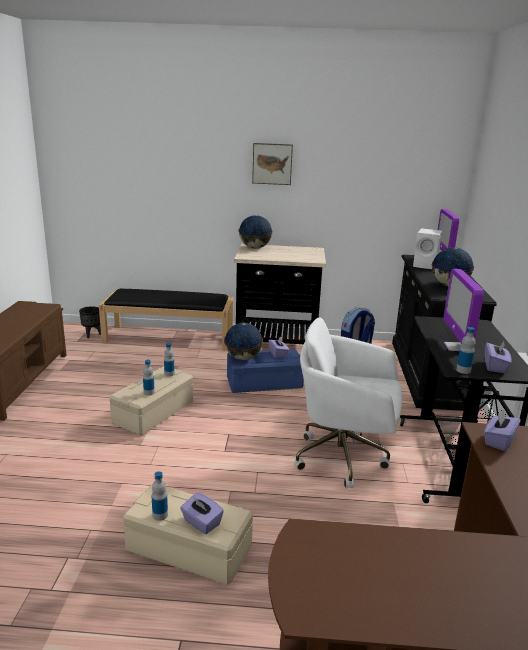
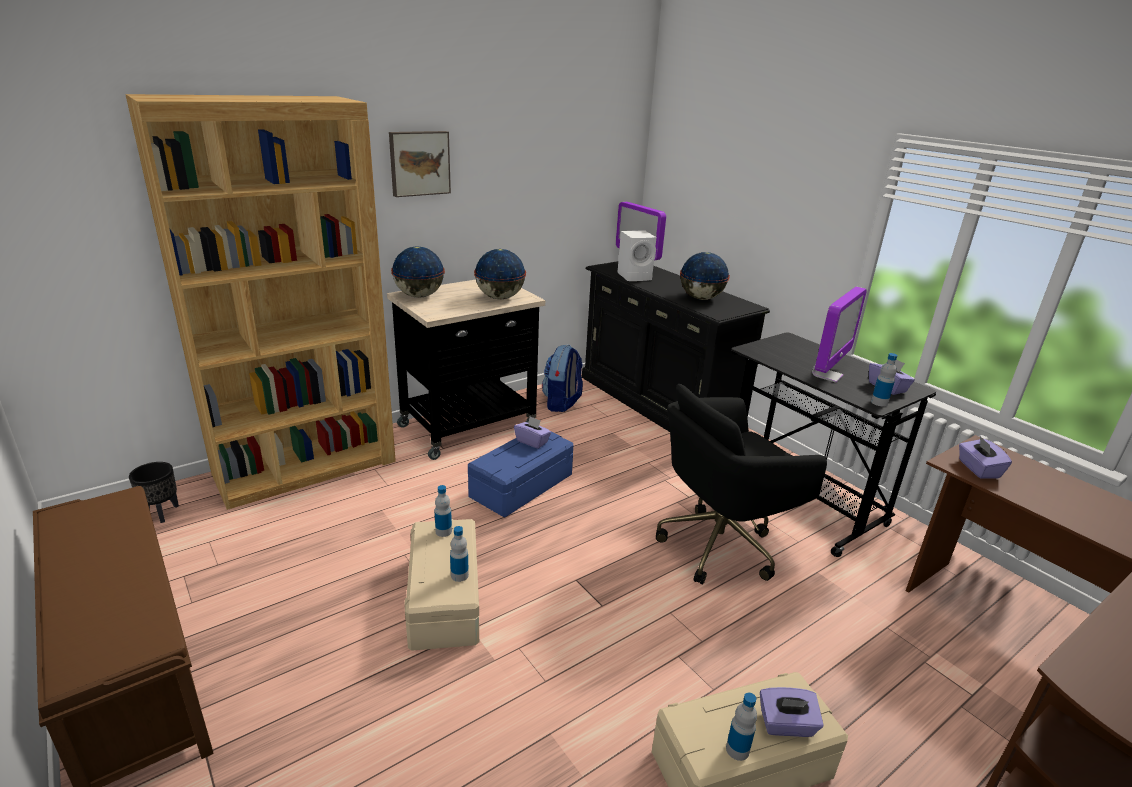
camera: 40 degrees left, 5 degrees up
black bench [99,289,234,351] -> brown bookcase [125,94,396,510]
globe [224,323,263,360] -> globe moved to [474,249,526,299]
white office chair [294,318,402,488] -> black office chair [656,384,827,585]
monitor [444,269,484,351] -> monitor turned 105 degrees counterclockwise [812,287,867,383]

